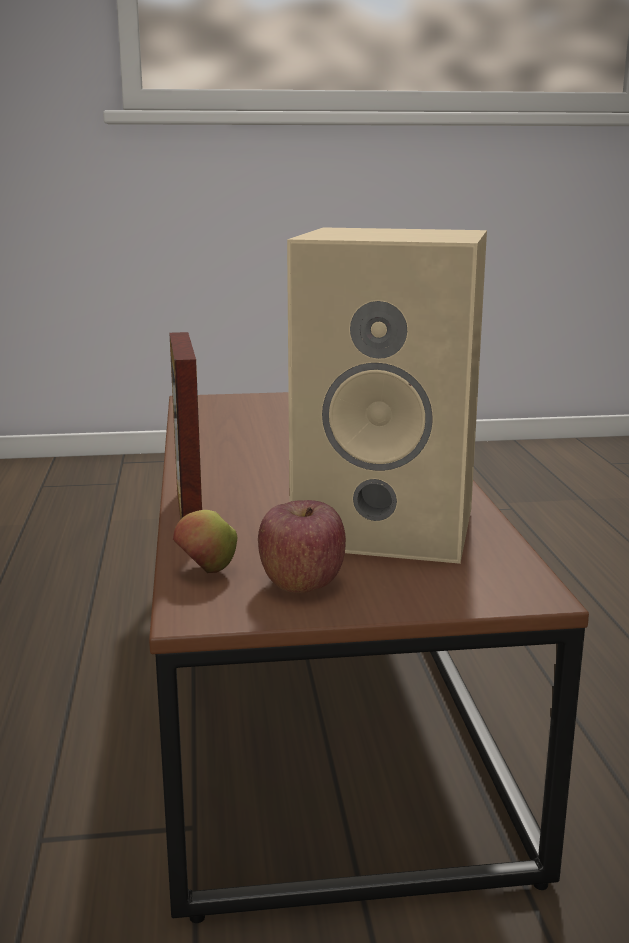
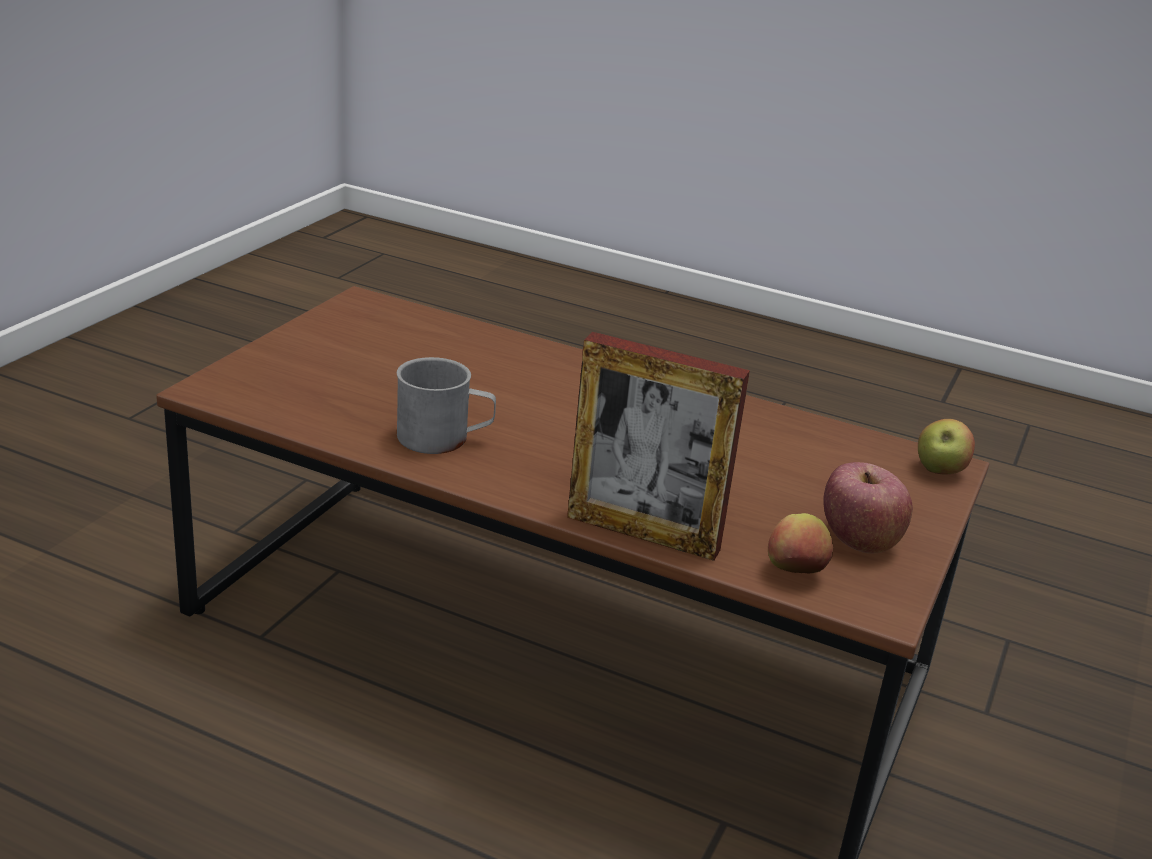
camera: 60 degrees left, 10 degrees up
beige speaker [287,227,487,564] -> none
none -> grey mug [397,357,496,454]
none -> apple [918,419,975,474]

